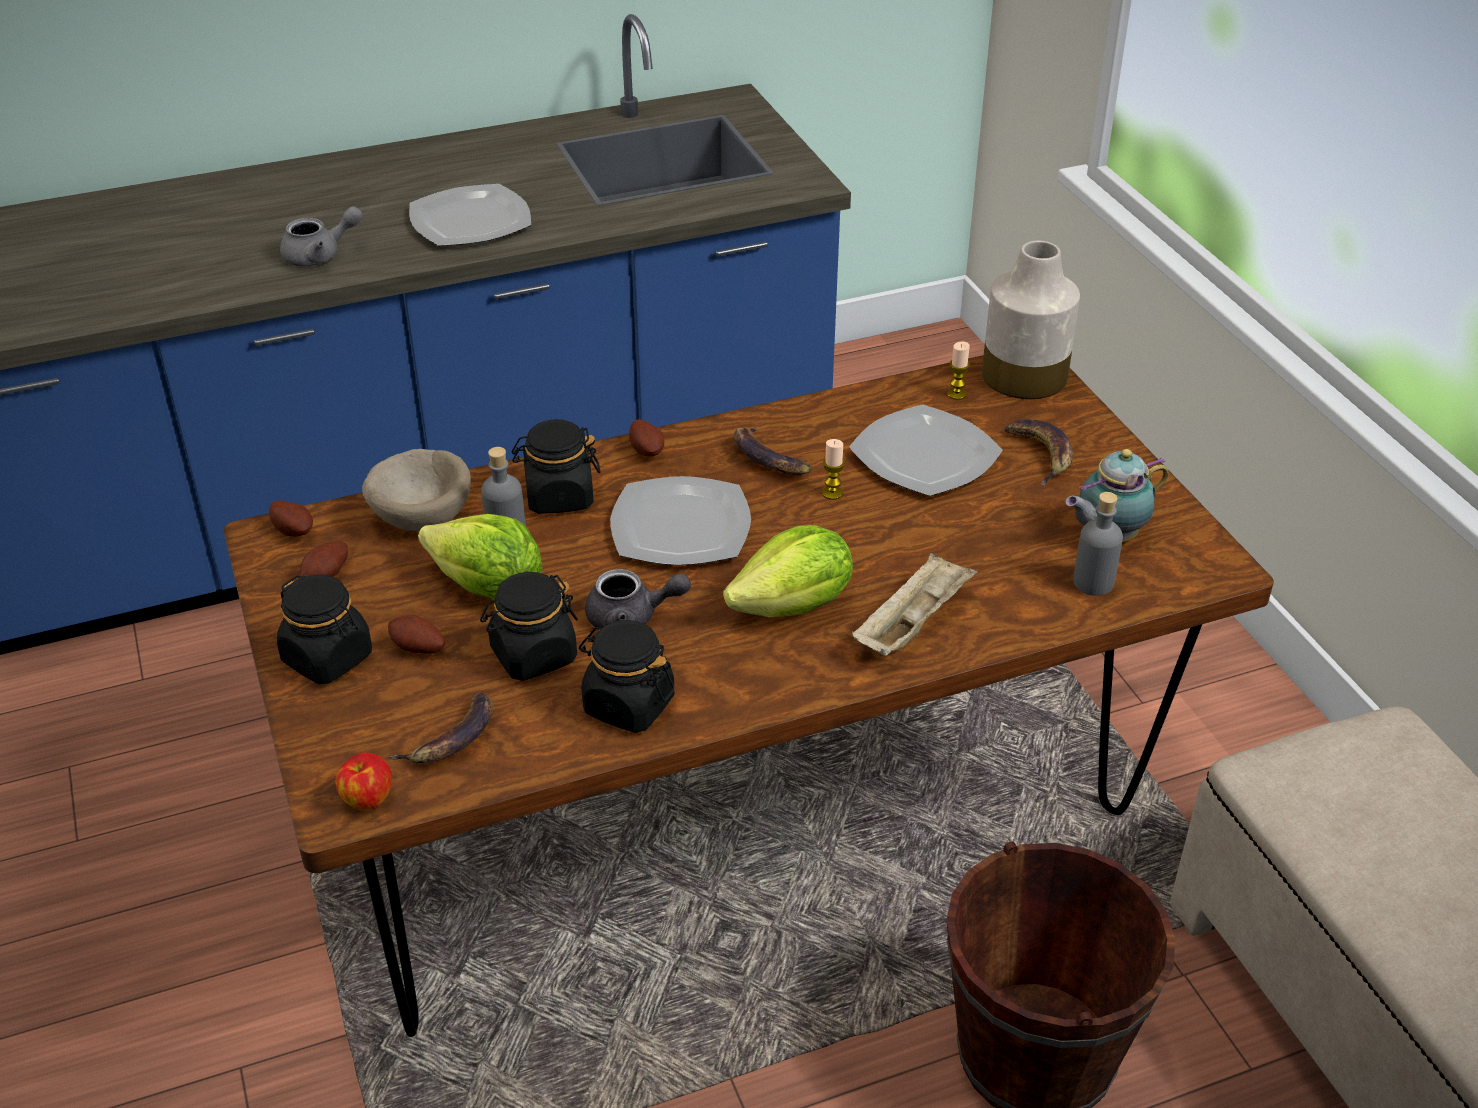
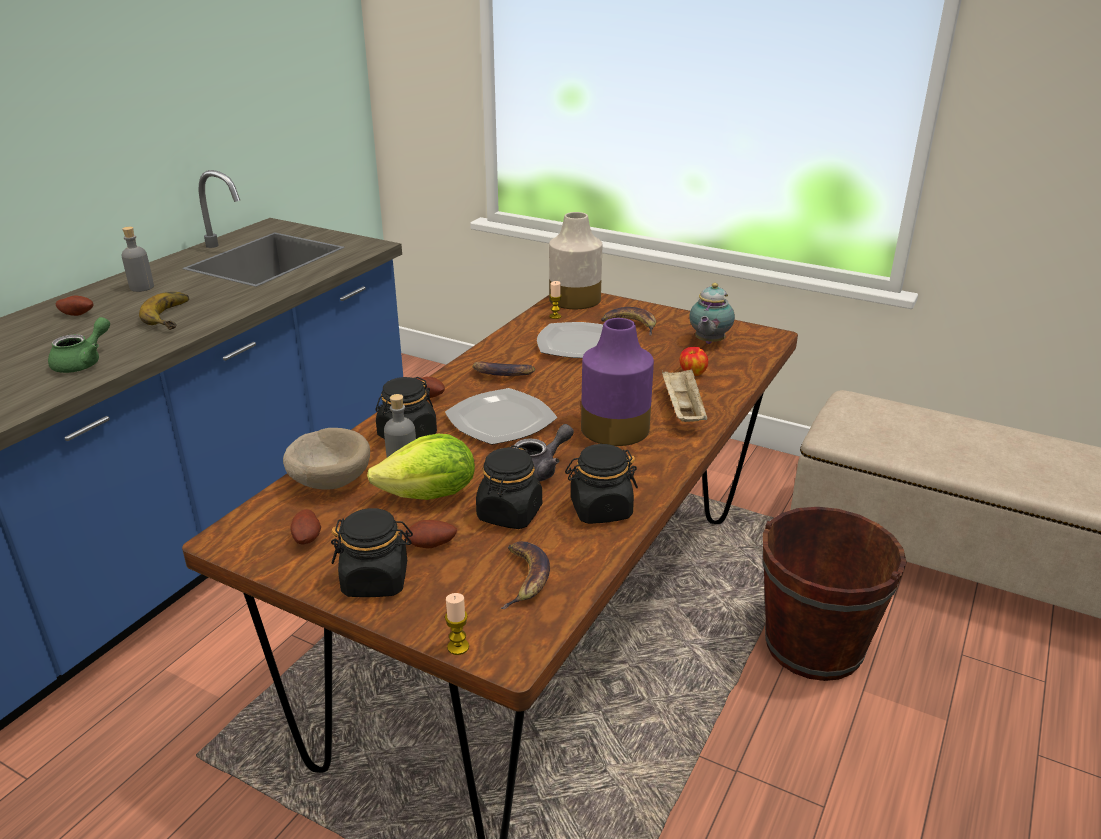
camera: 40 degrees left, 10 degrees down
potato [269,500,313,537] -> potato moved to [56,295,94,316]
grey teapot [280,206,363,266] -> green teapot [48,317,110,373]
apple [335,753,392,810] -> apple moved to [680,347,708,376]
plate [409,184,531,246] -> banana [139,292,189,330]
lettuce [723,525,853,617] -> purple vase [581,318,654,446]
candle [822,439,845,500] -> candle moved to [445,593,469,655]
grey bottle [1073,492,1123,596] -> grey bottle moved to [122,227,154,292]

